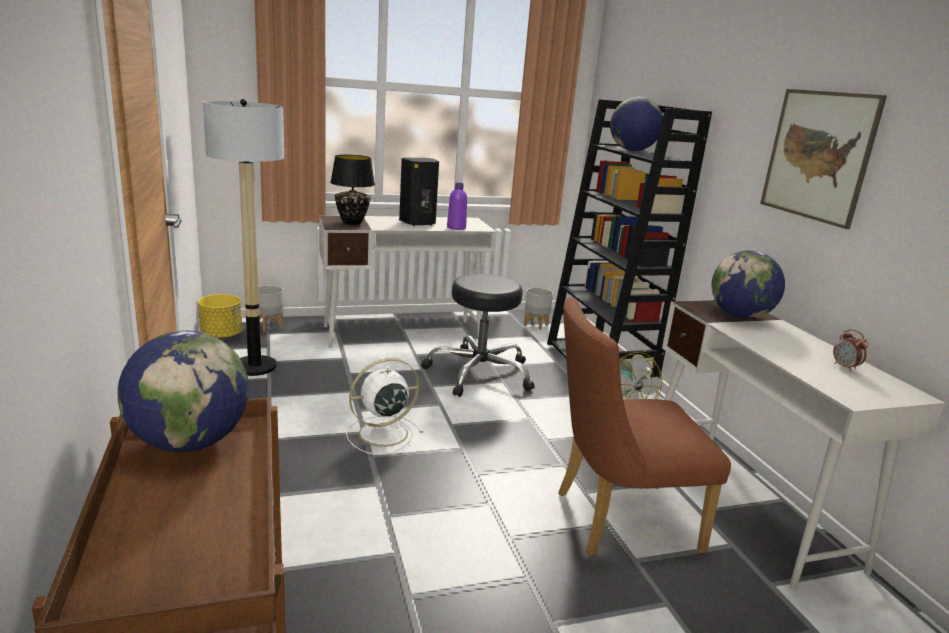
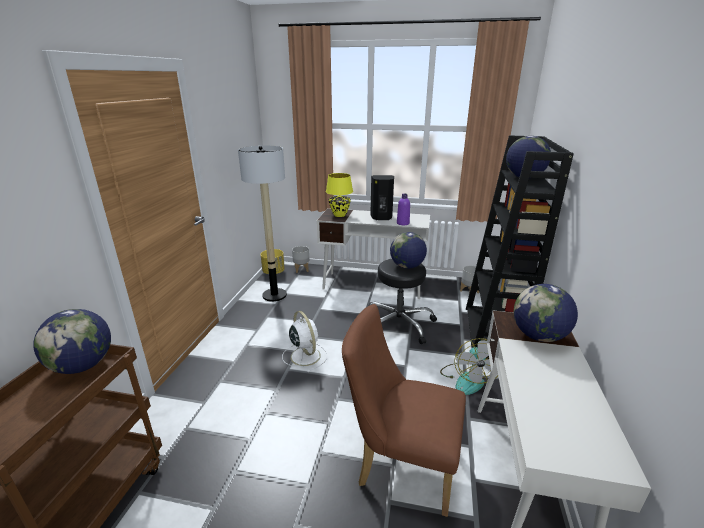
camera: 30 degrees right, 5 degrees up
black table lamp [330,155,375,225] -> yellow table lamp [326,173,353,217]
white fan [346,358,423,455] -> white fan turned 60 degrees clockwise [282,311,327,372]
picture [760,89,887,229] -> none
alarm clock [833,329,868,371] -> none
none -> globe [390,232,427,269]

